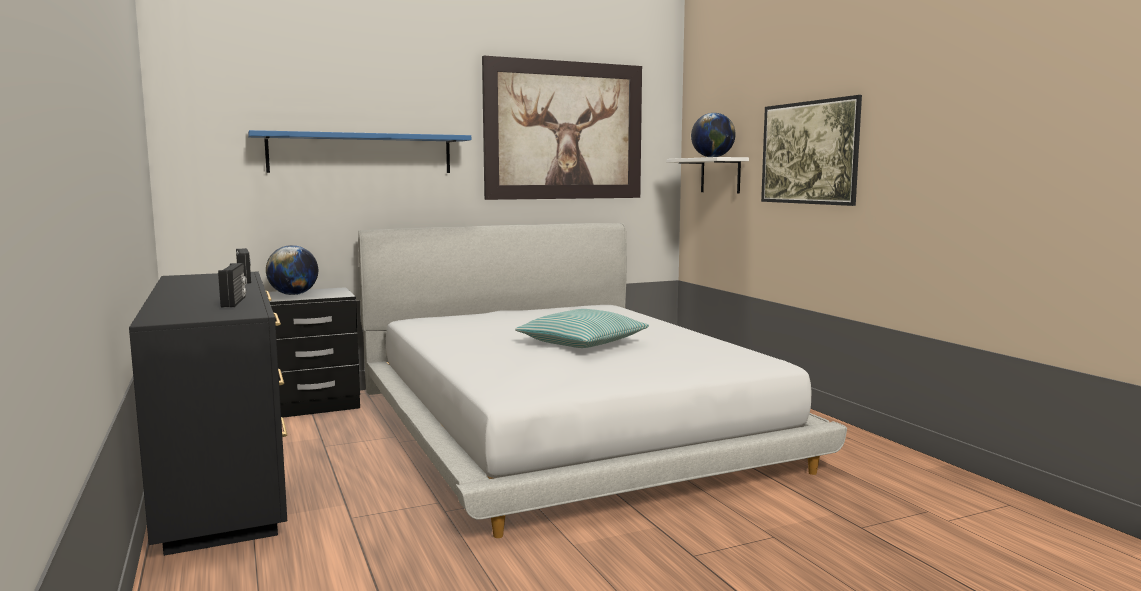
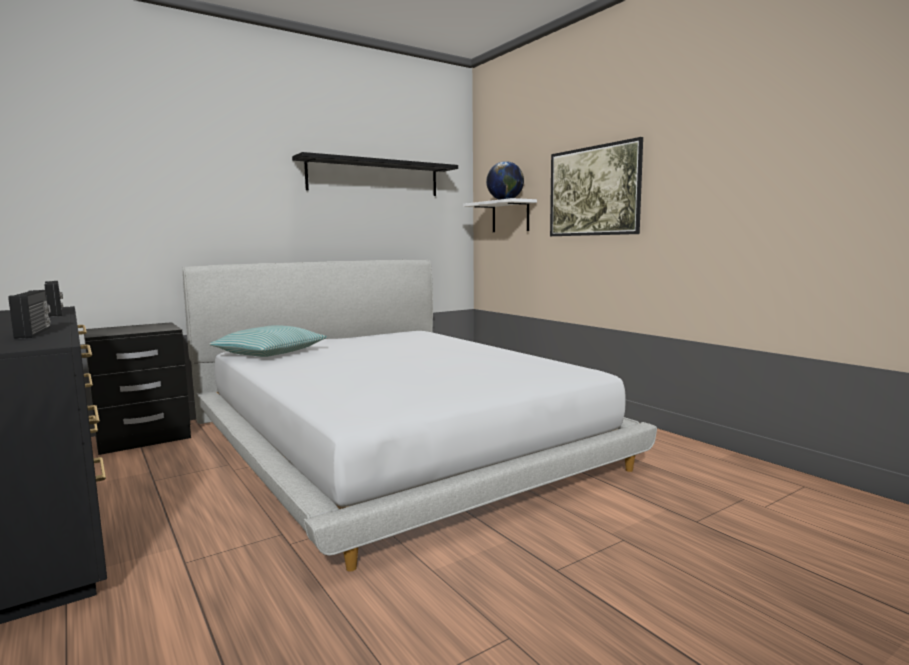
camera: 10 degrees left, 0 degrees up
blue shelf [248,130,471,173] -> none
globe [266,245,318,295] -> none
picture [482,56,642,200] -> black shelf [292,152,458,196]
pillow [515,309,649,348] -> pillow moved to [209,325,327,357]

